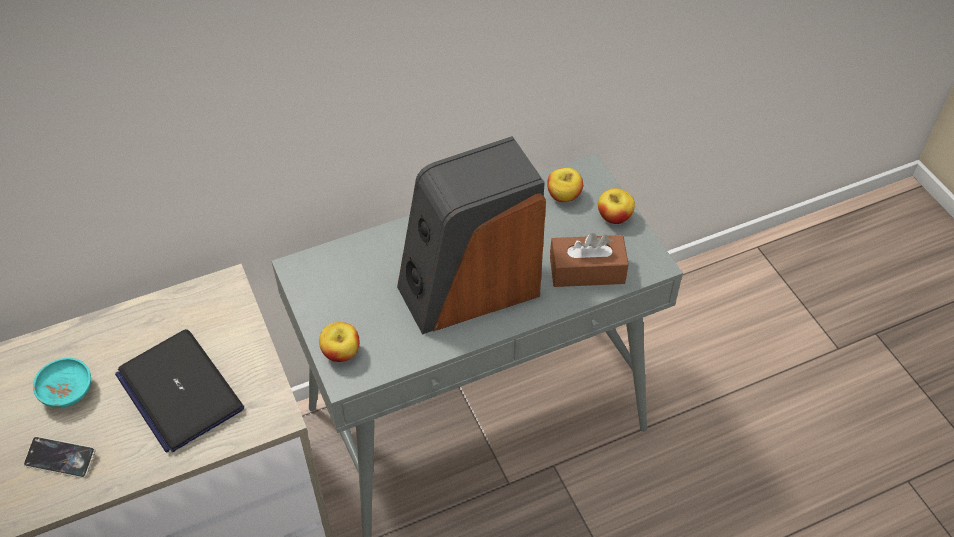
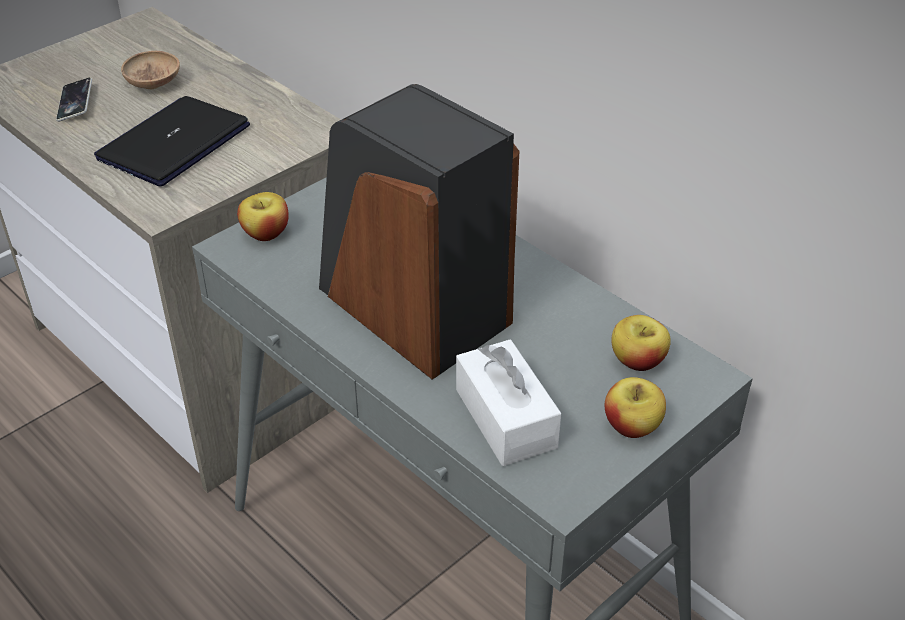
camera: 70 degrees right, 10 degrees down
turquoise bowl [33,358,91,408] -> brown bowl [121,51,180,89]
brown tissue box [550,233,629,287] -> white tissue box [456,340,561,466]

